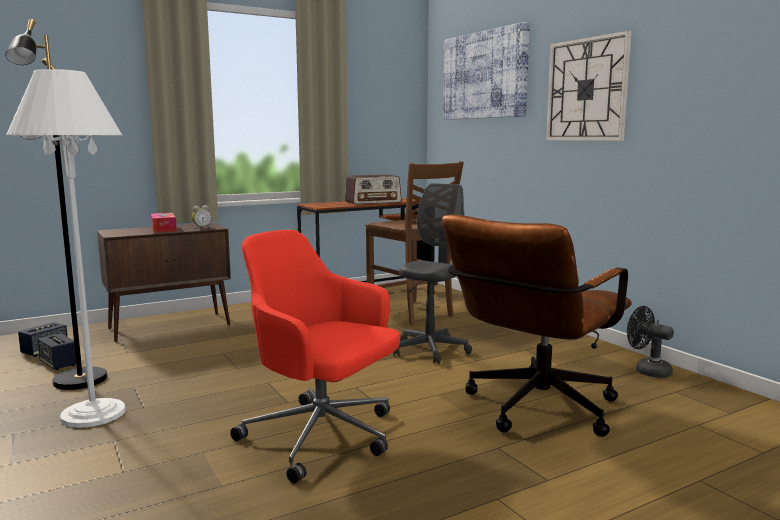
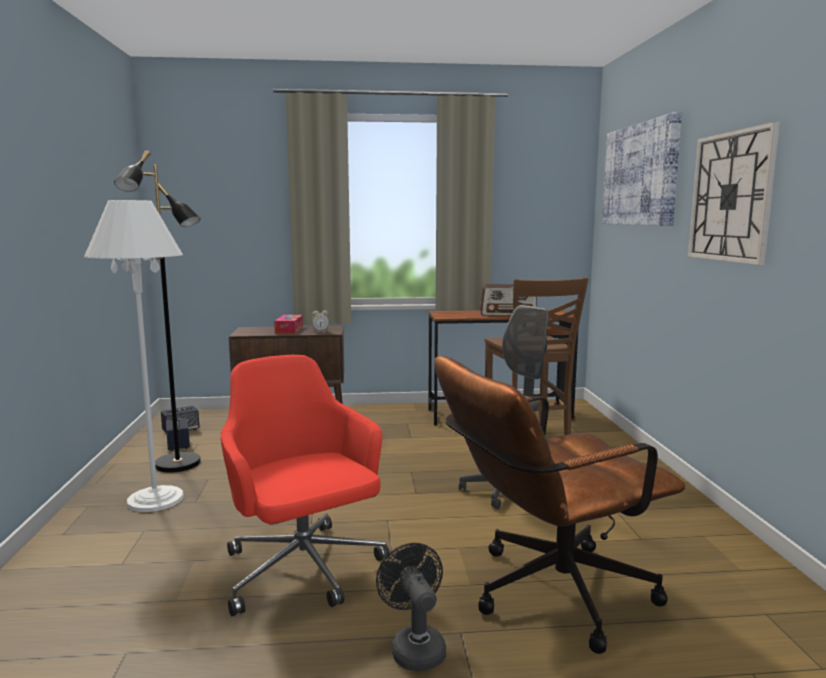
camera: 25 degrees right, 0 degrees up
black fan [627,306,674,378] -> black fan moved to [376,543,446,671]

